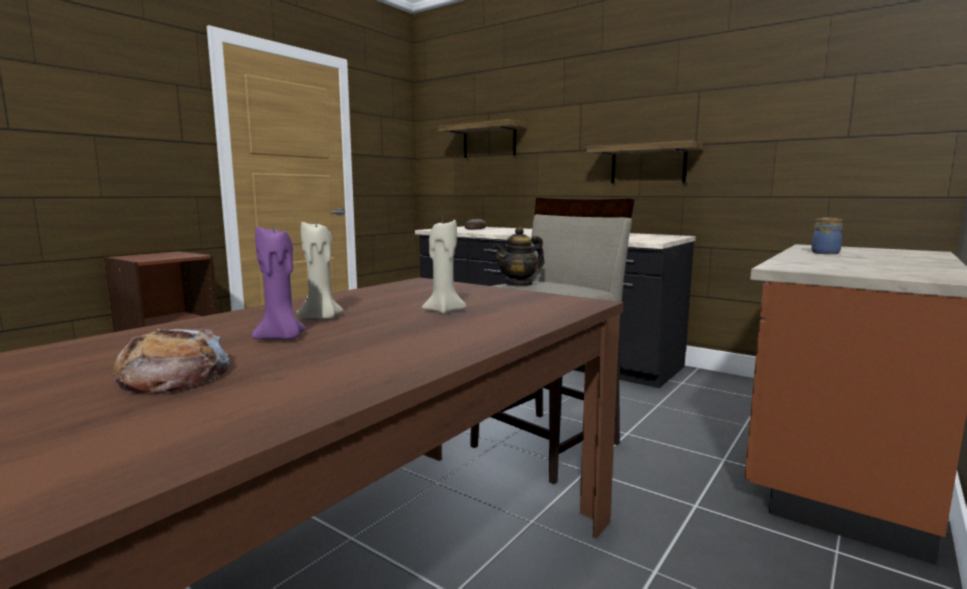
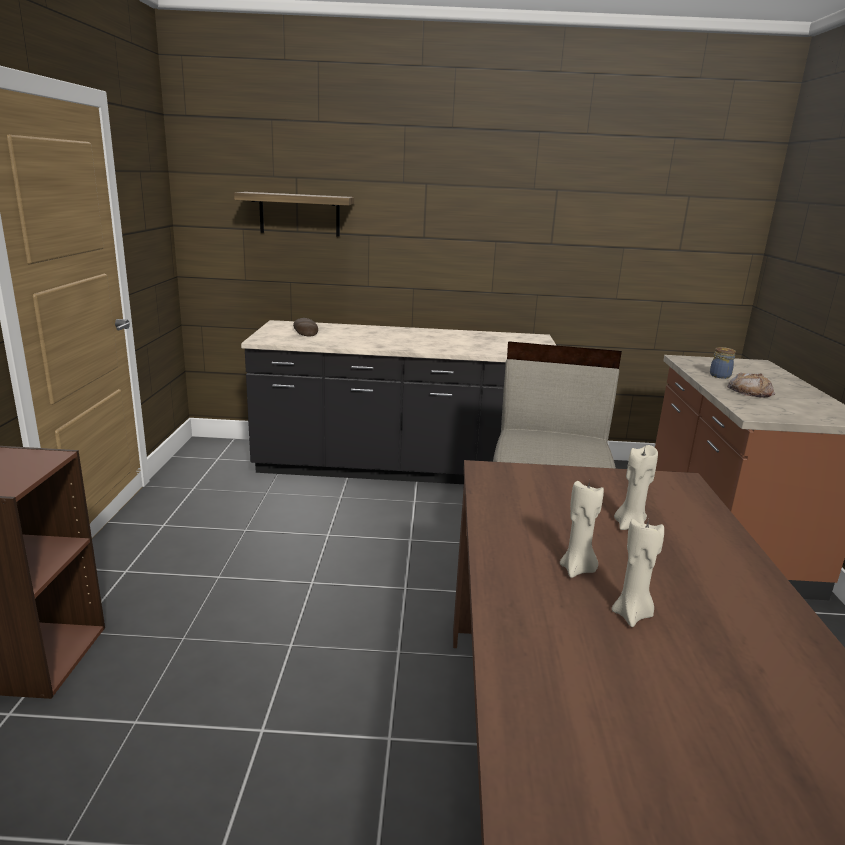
camera: 35 degrees left, 10 degrees up
bread [111,329,230,393] -> bread moved to [727,373,775,398]
purple candle [252,223,306,339] -> beige candle [612,519,664,627]
teapot [493,227,545,286] -> none
shelf [587,140,703,183] -> none

